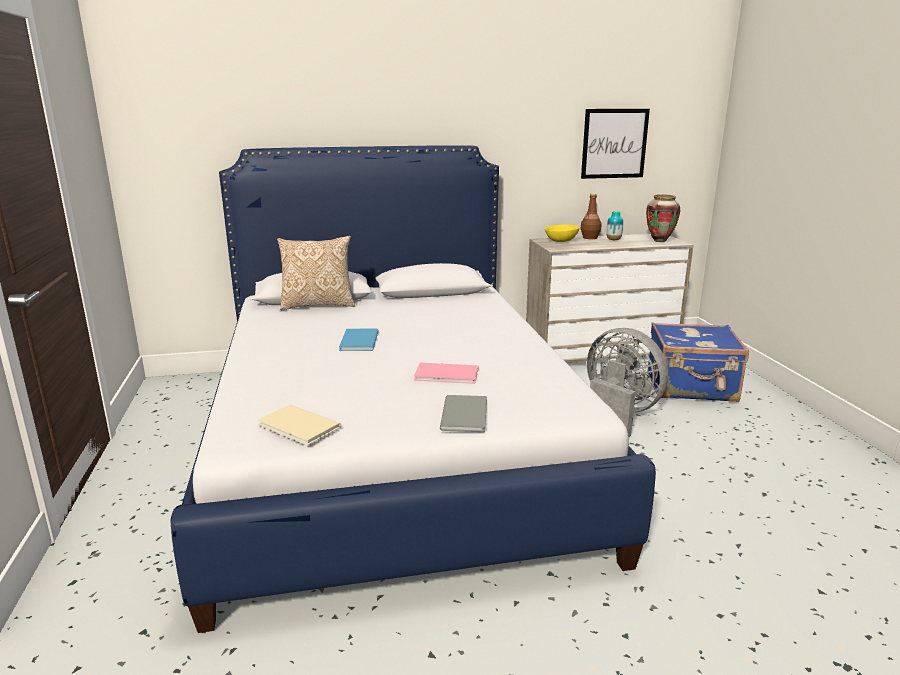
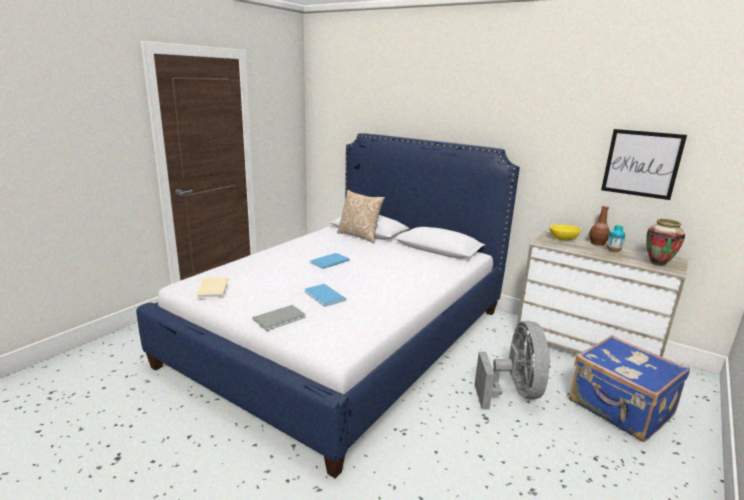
camera: 45 degrees right, 0 degrees up
pink book [414,363,479,384] -> blue book [304,284,347,307]

